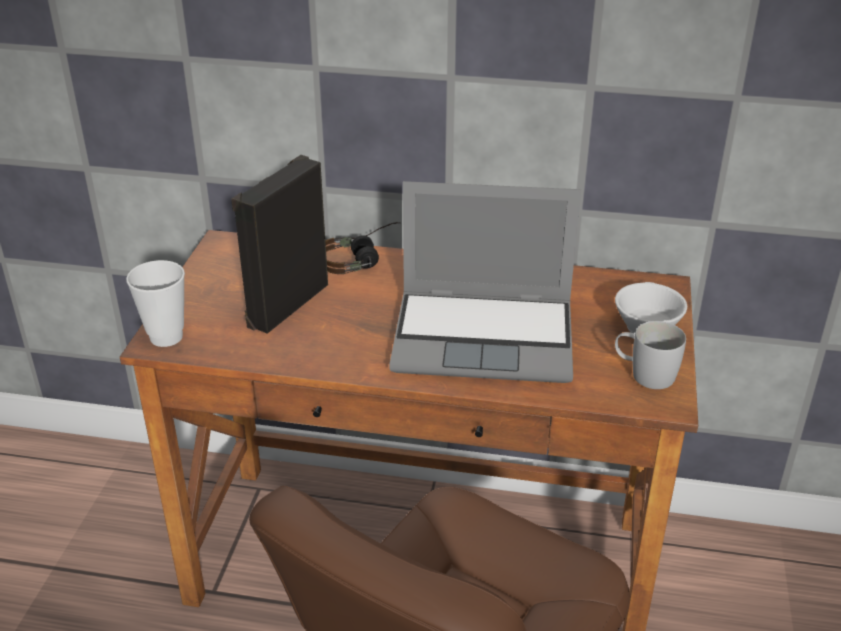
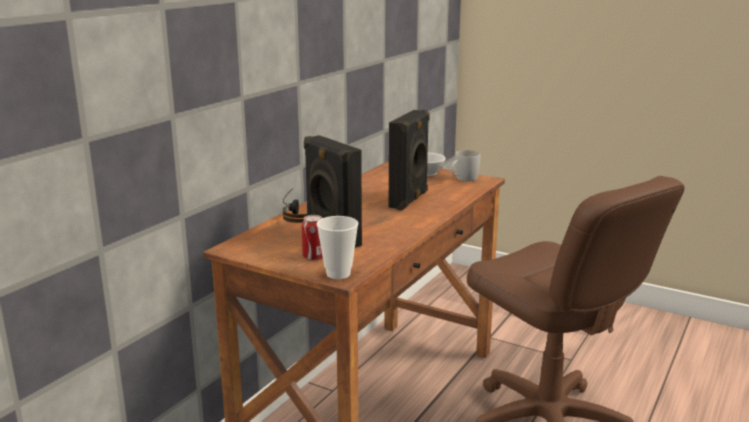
camera: 70 degrees left, 15 degrees down
laptop [389,181,581,383] -> black speaker [389,110,430,211]
none -> can [302,215,323,260]

